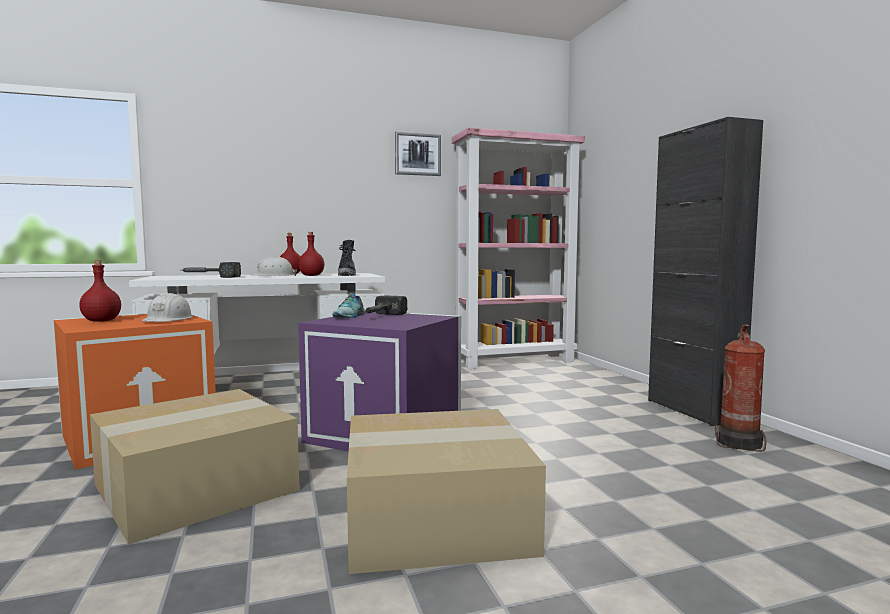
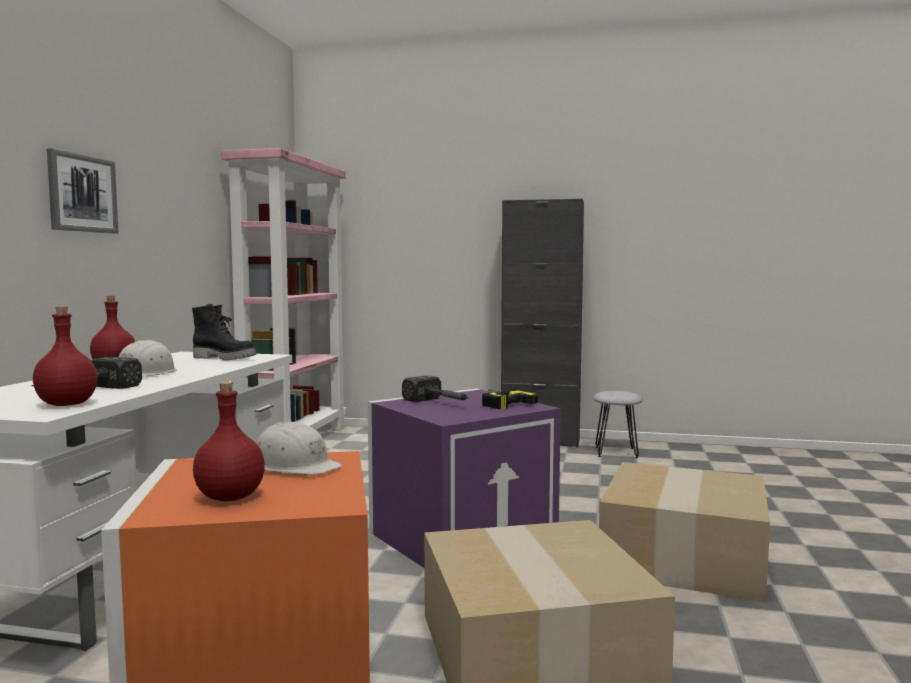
camera: 60 degrees left, 0 degrees up
red bottle [298,232,324,276] -> red bottle moved to [33,306,97,406]
shoe [333,293,365,318] -> none
picture [395,132,441,176] -> picture moved to [47,148,119,234]
fire extinguisher [715,324,766,452] -> grey stool [593,391,642,458]
none -> power drill [482,389,538,409]

